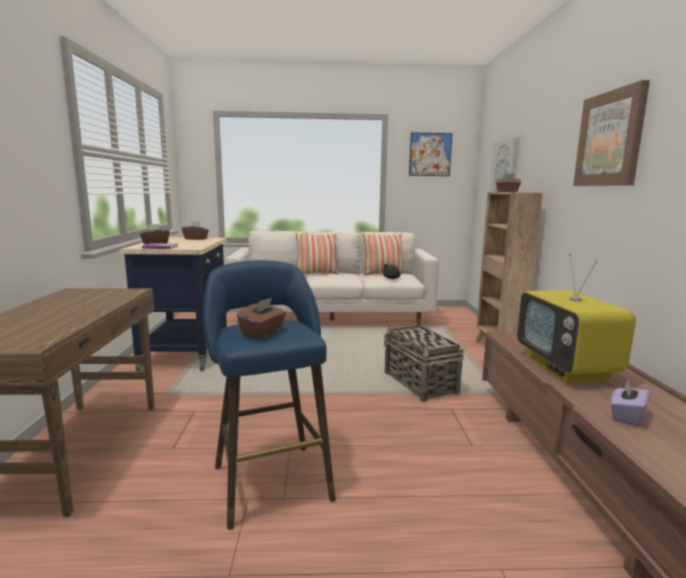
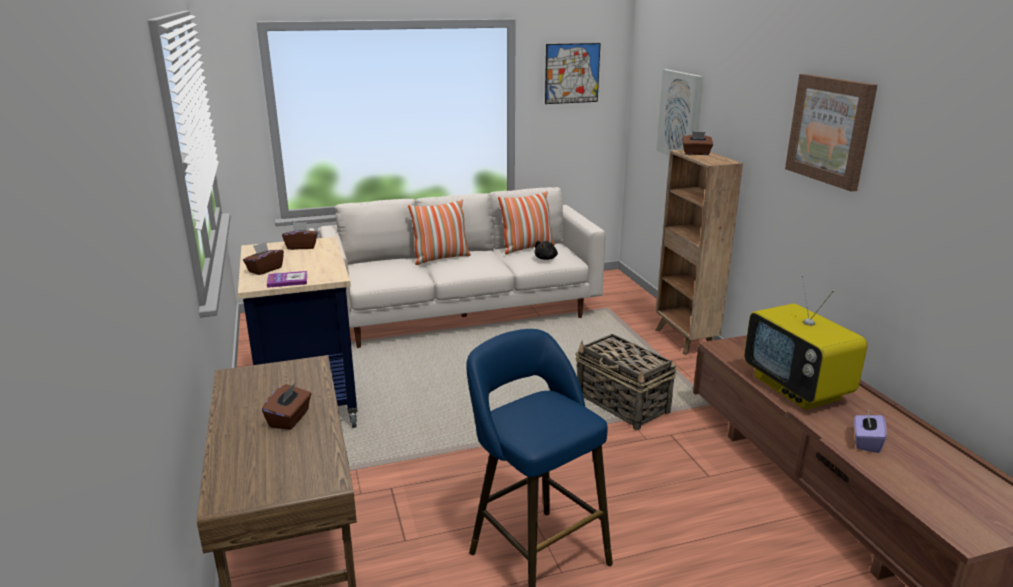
camera: 15 degrees left, 10 degrees up
brown tissue box [237,298,286,339] -> brown tissue box moved to [262,384,311,430]

